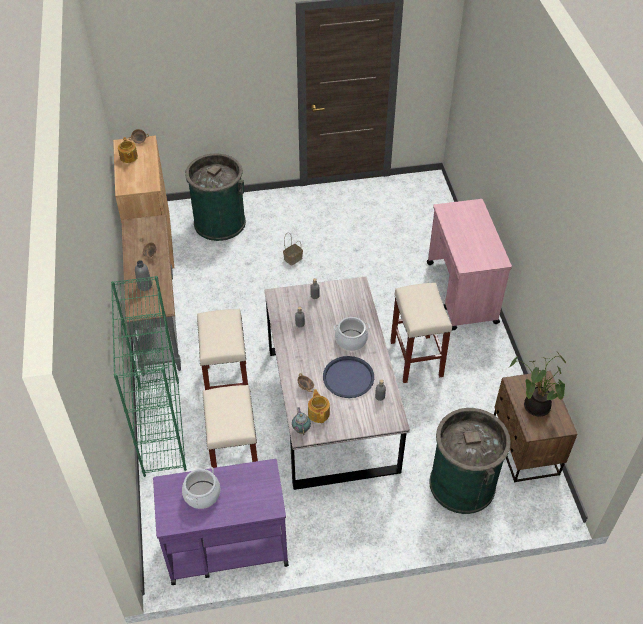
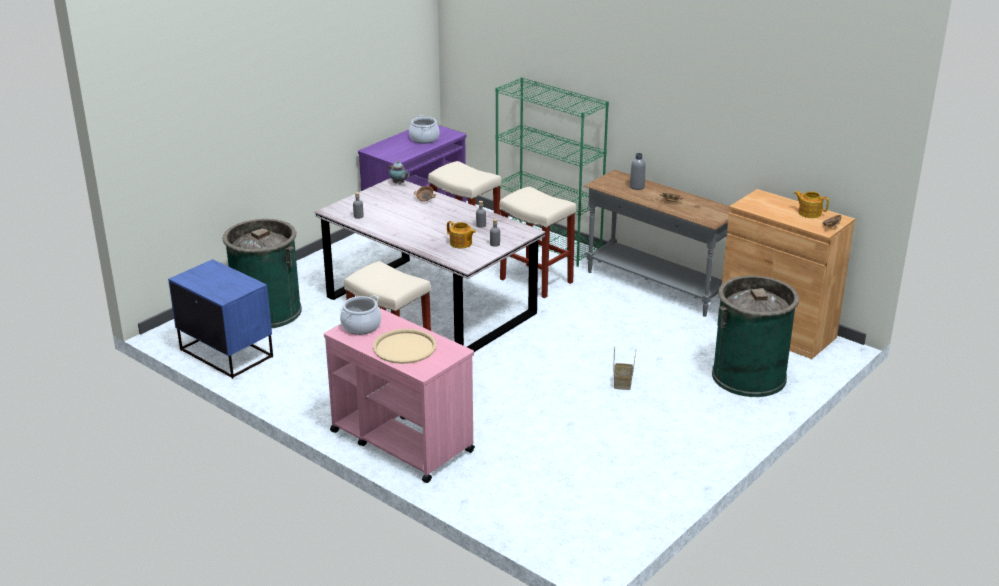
camera: 140 degrees right, 20 degrees down
teapot [308,389,330,423] -> teapot moved to [447,221,476,248]
blue tray [323,356,374,398] -> none
cooking pot [334,317,370,351] -> cooking pot moved to [340,295,381,335]
brown nightstand [494,371,578,482] -> blue nightstand [168,259,273,379]
potted plant [509,352,566,416] -> none
none -> beige tray [373,329,437,364]

